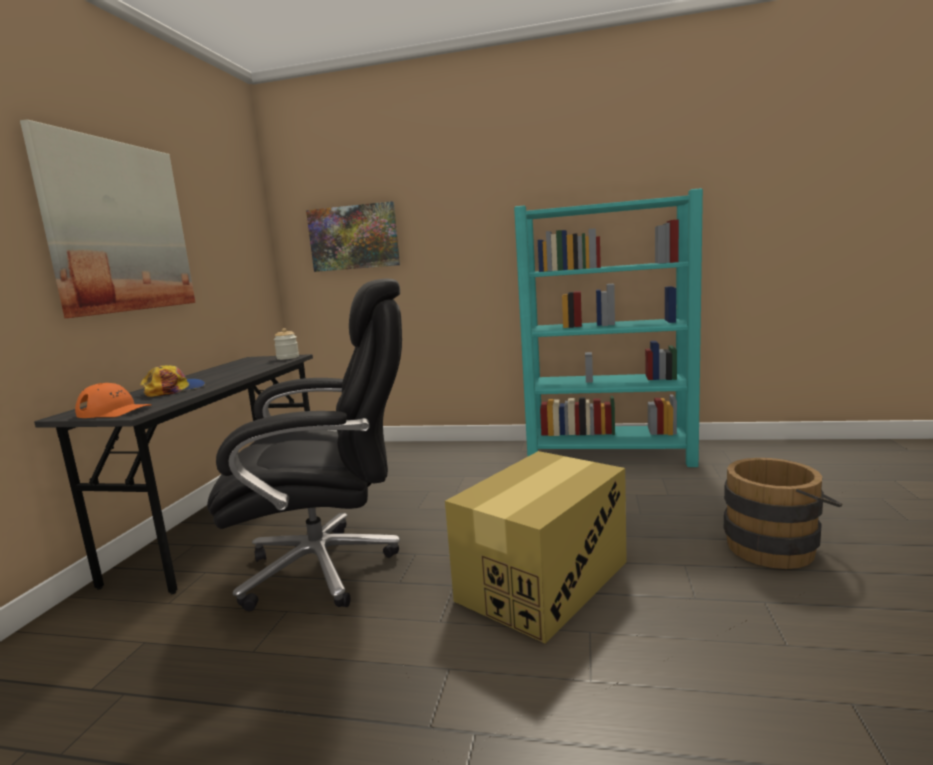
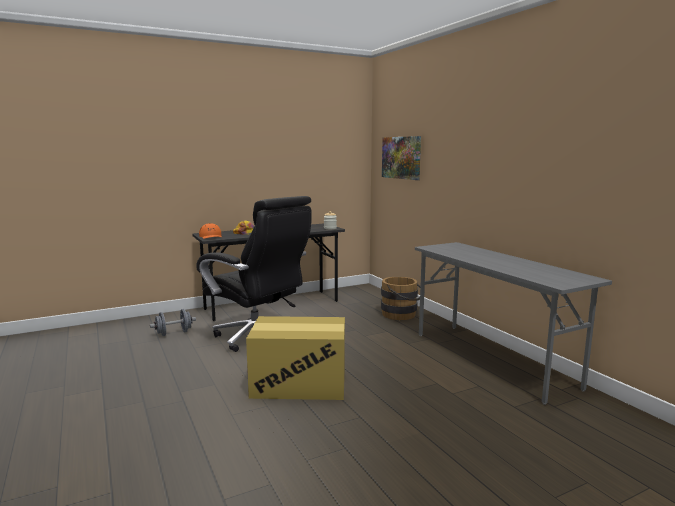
camera: 50 degrees right, 0 degrees up
picture [20,119,195,318] -> none
turquoise bookcase [514,188,703,467] -> grey desk [415,242,612,405]
brown bucket [724,458,842,569] -> brown bucket moved to [381,277,425,320]
none -> grey dumbbell [150,309,196,336]

